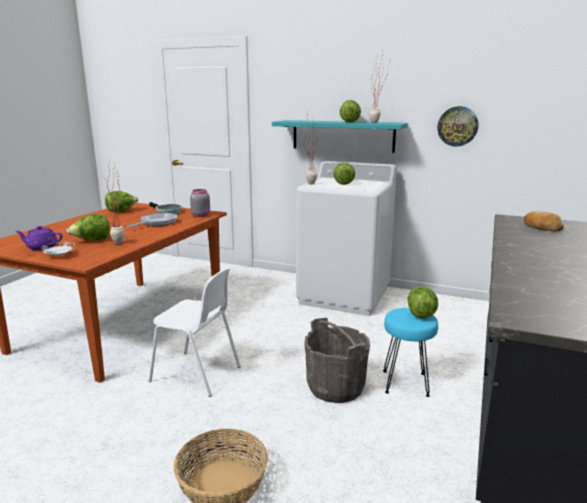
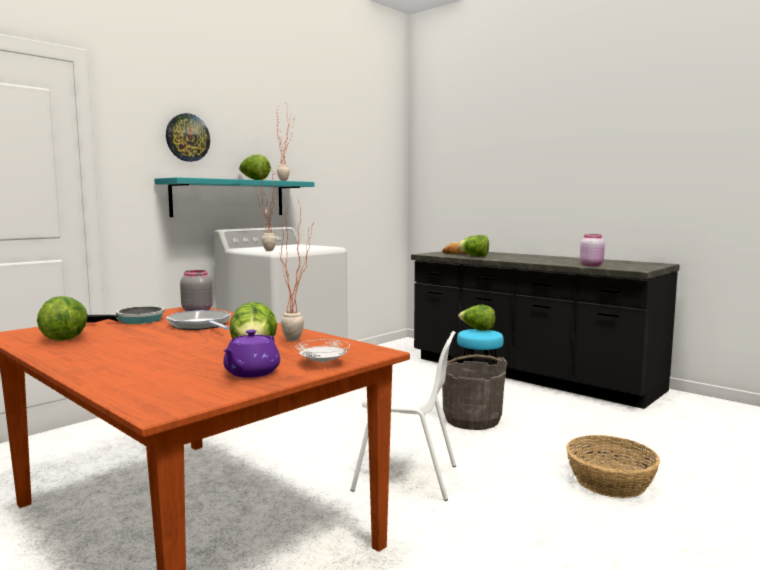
camera: 70 degrees left, 10 degrees down
white chair [148,268,241,397] -> white chair turned 60 degrees clockwise [351,331,456,501]
lettuce [333,163,355,185] -> lettuce moved to [458,235,489,257]
wall clock [437,106,478,147] -> wall clock moved to [166,113,210,162]
none -> pink jar [580,234,605,266]

